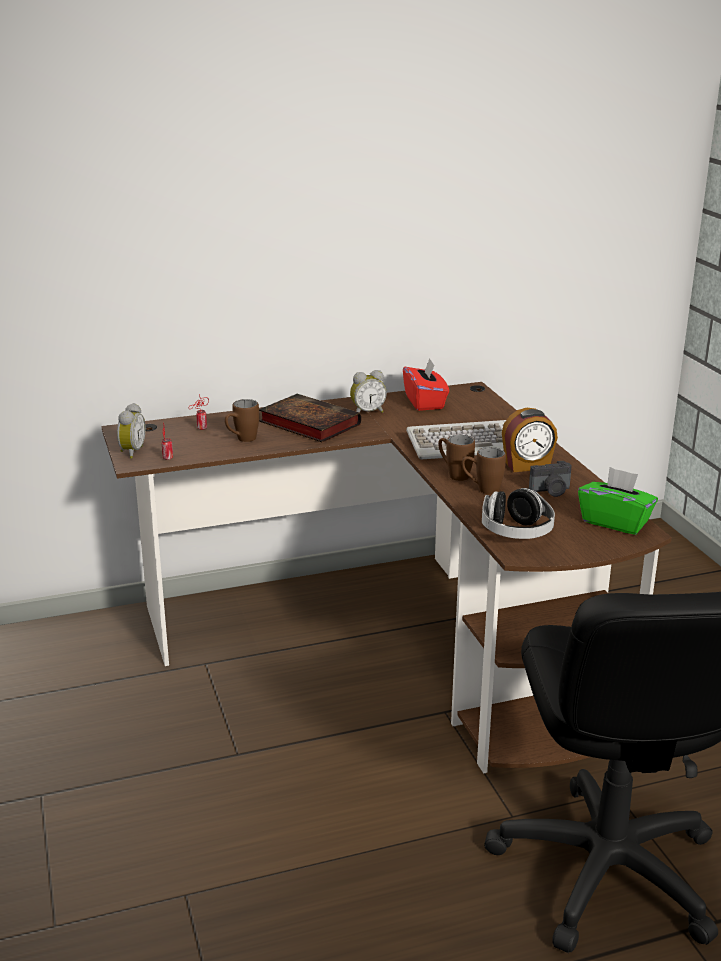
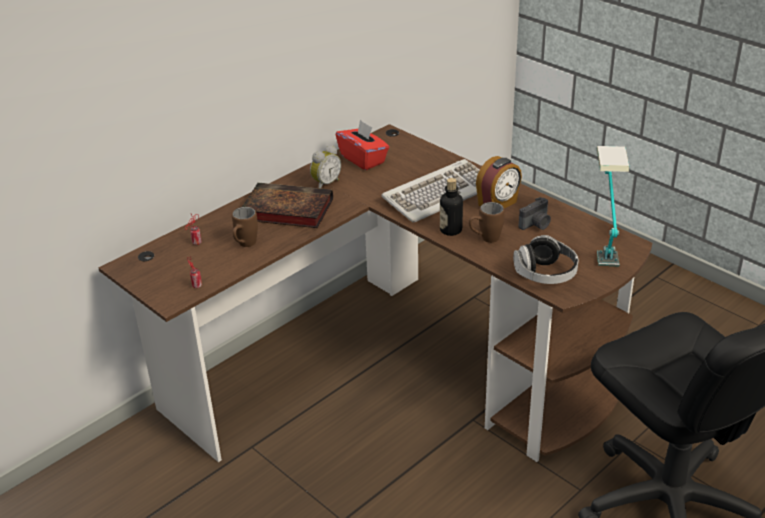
camera: 25 degrees left, 10 degrees up
alarm clock [117,403,146,459] -> none
brown mug [438,435,475,481] -> bottle [440,178,463,236]
green tissue box [578,467,658,535] -> table lamp [597,146,629,266]

